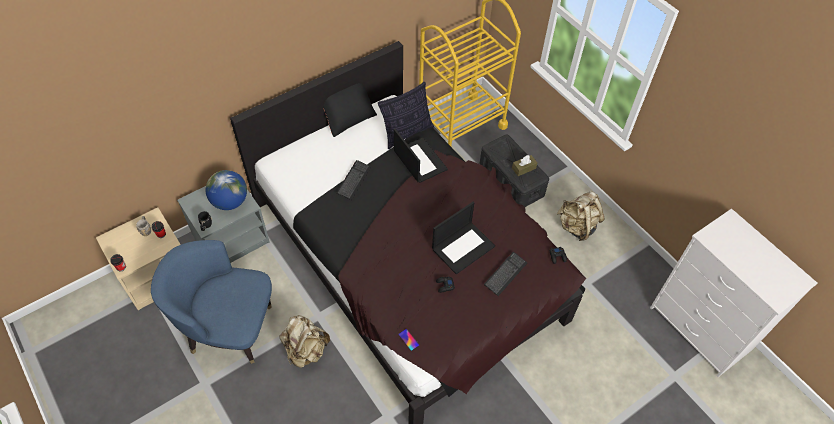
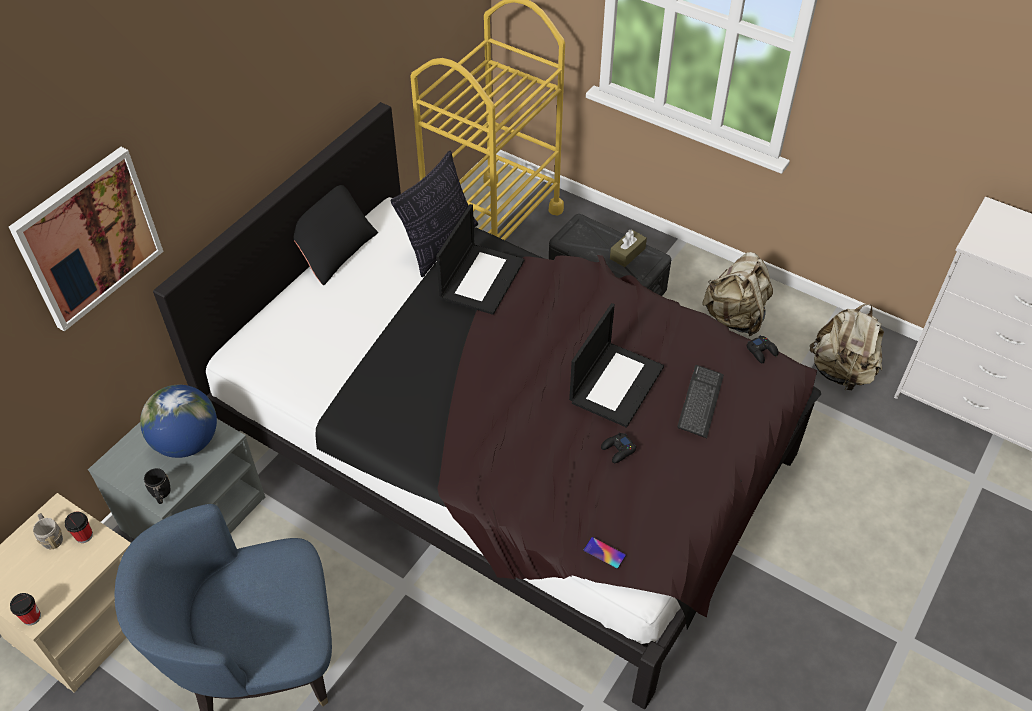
camera: 20 degrees left, 5 degrees down
beige backpack [280,315,330,368] -> beige backpack moved to [810,304,884,390]
keyboard [337,160,371,200] -> none
laptop [394,129,448,183] -> laptop turned 75 degrees clockwise [436,204,524,315]
none -> picture [9,147,164,332]

